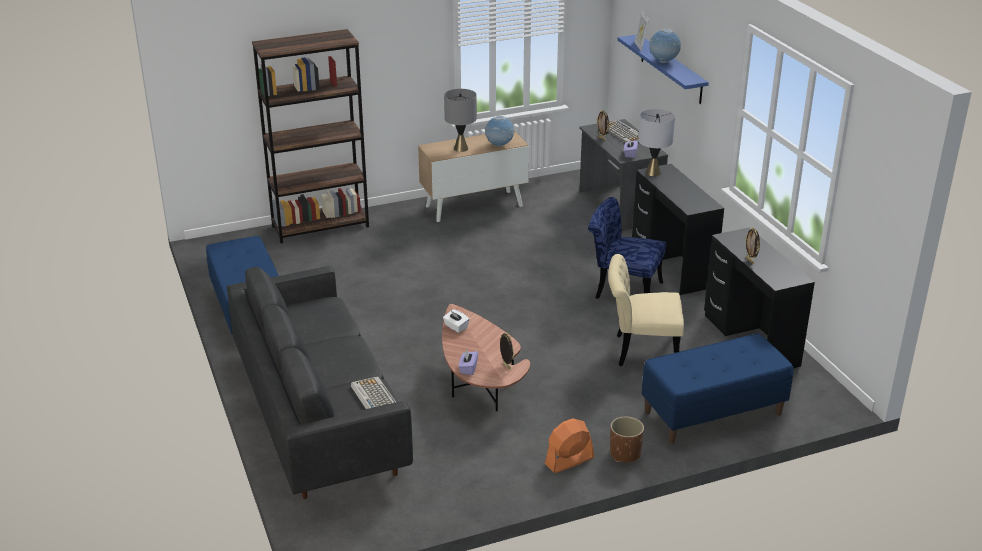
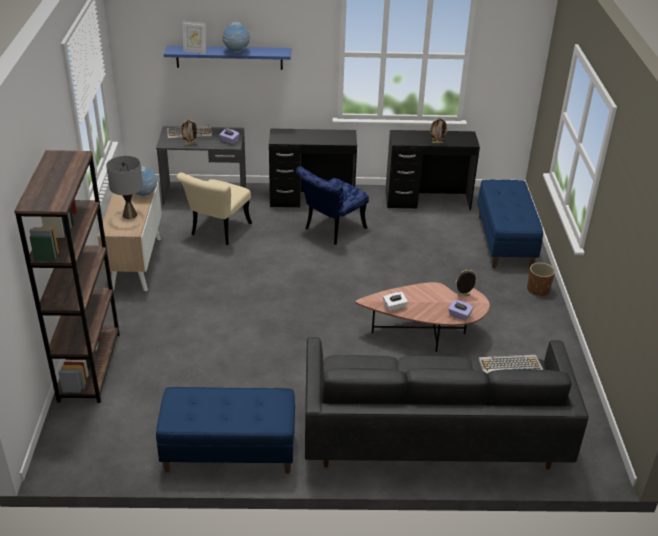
camera: 70 degrees left, 5 degrees up
orange fan [545,418,594,473] -> none
beige chair [608,254,684,366] -> beige chair moved to [176,173,252,245]
grey table lamp [638,109,675,176] -> none

